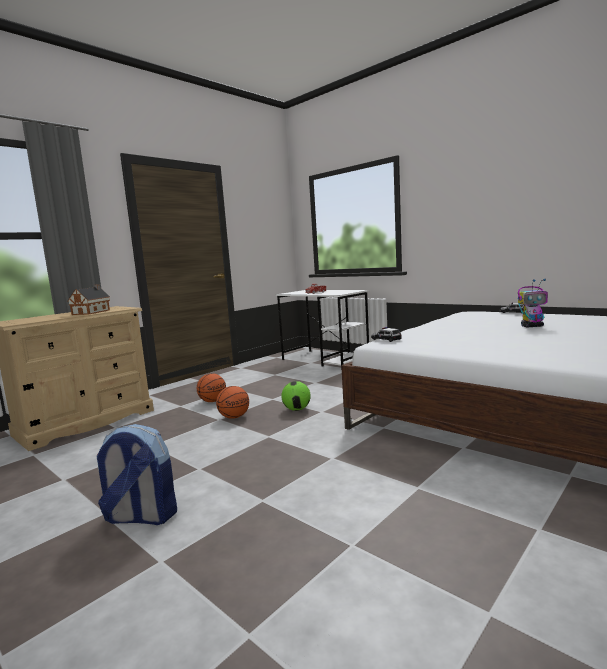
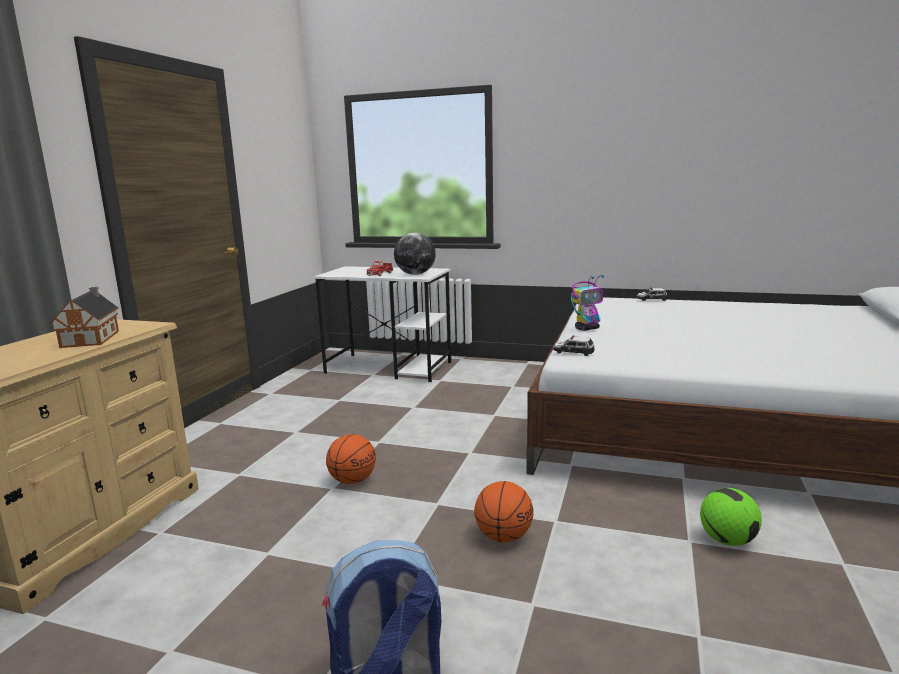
camera: 25 degrees left, 5 degrees up
basketball [197,373,226,402] -> basketball moved to [474,481,534,542]
football [281,381,311,411] -> football moved to [700,488,762,546]
toy robot [518,279,548,327] -> toy robot moved to [571,275,604,331]
none -> globe [394,233,436,275]

